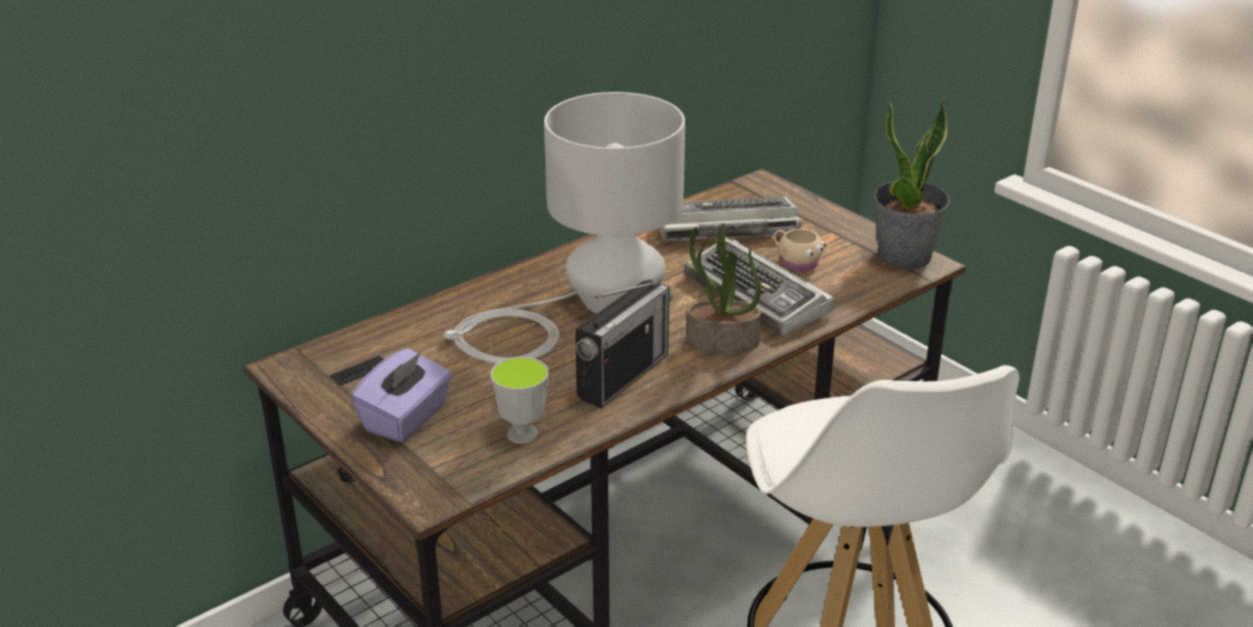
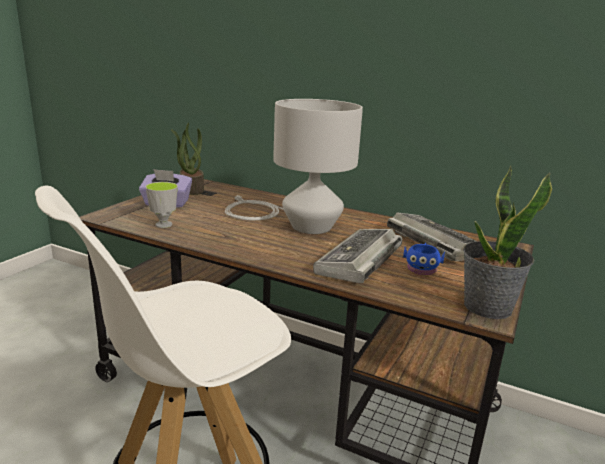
camera: 65 degrees right, 10 degrees down
radio [575,280,673,408] -> none
potted plant [686,223,761,354] -> potted plant moved to [171,123,204,195]
beige mug [773,227,826,271] -> blue mug [403,243,445,275]

